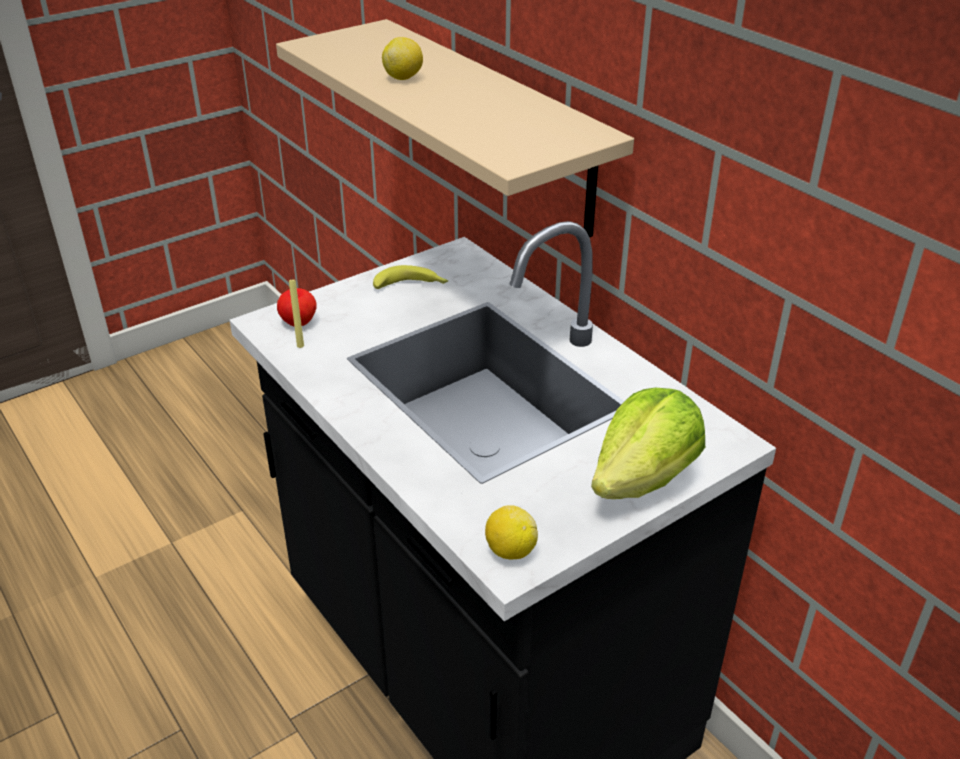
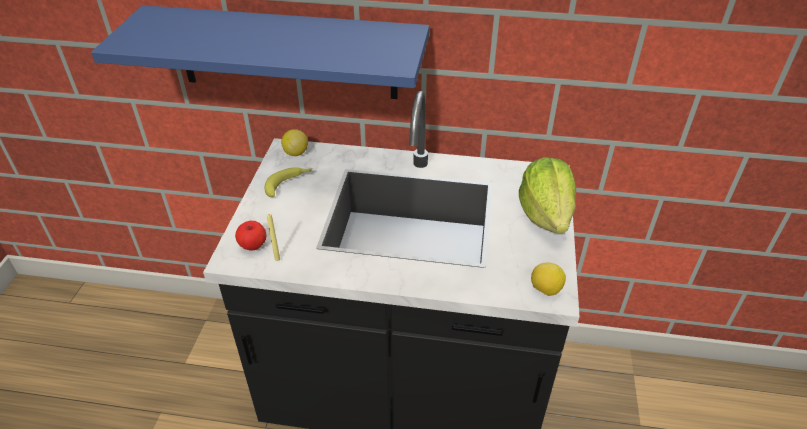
camera: 45 degrees left, 5 degrees up
beige shelf [276,19,634,237] -> blue shelf [91,5,430,99]
lemon [382,37,423,80] -> lemon moved to [281,129,308,156]

